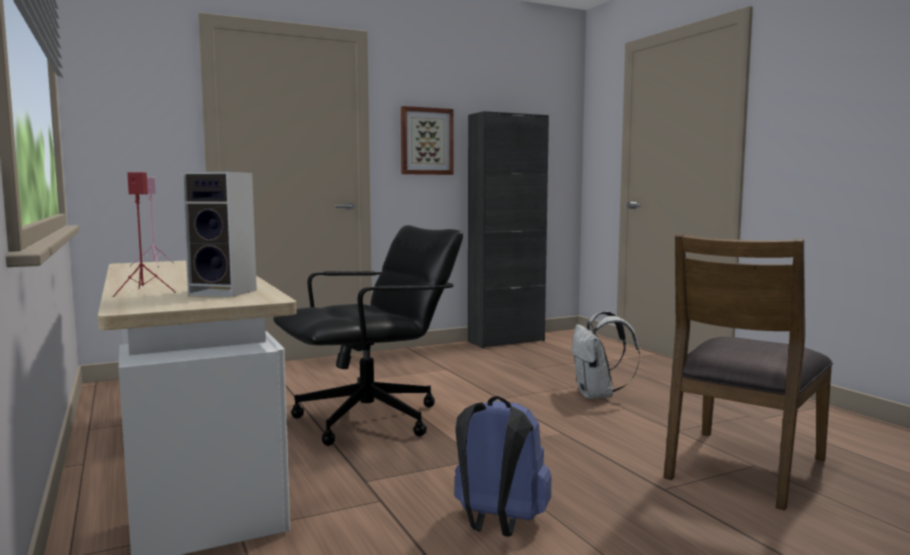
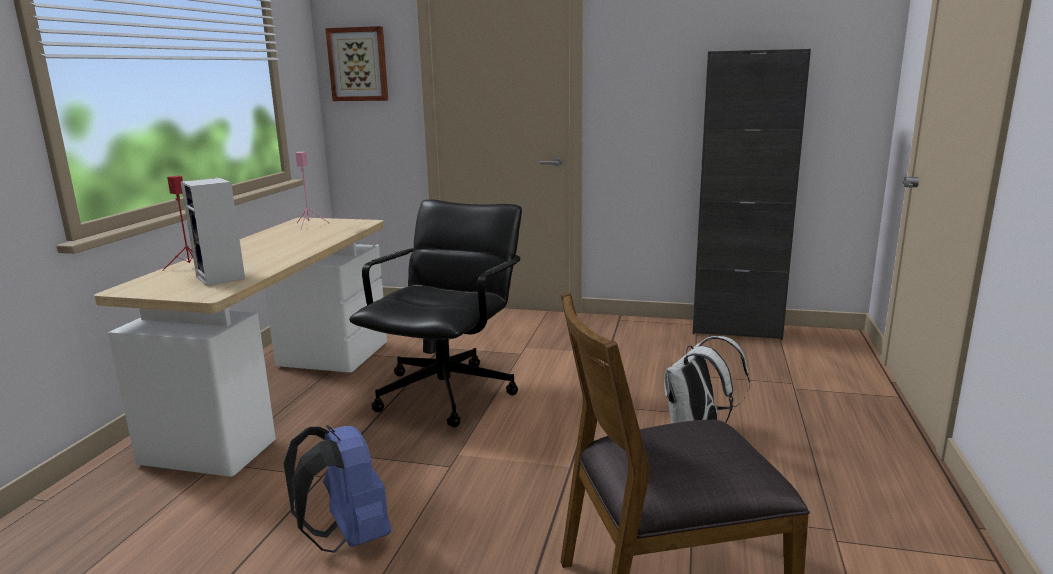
camera: 40 degrees right, 10 degrees up
black office chair [273,225,463,446] -> black office chair turned 75 degrees counterclockwise [349,199,522,427]
picture [401,106,454,175] -> picture moved to [325,26,388,101]

